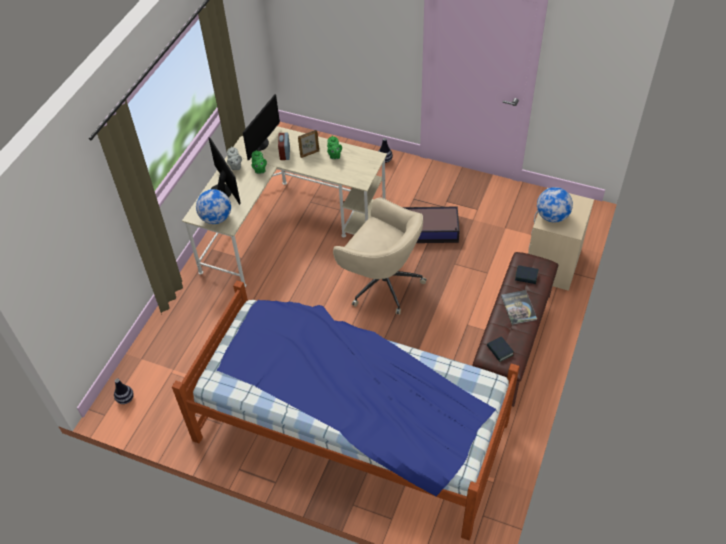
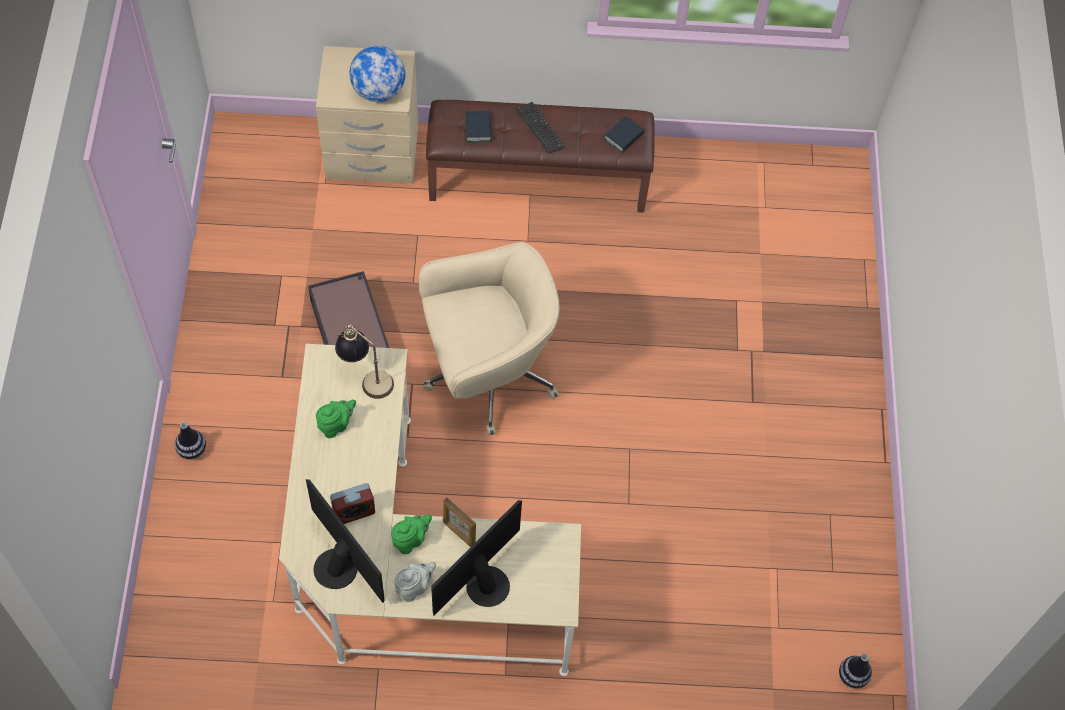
camera: 115 degrees left, 10 degrees up
bed [172,281,520,541] -> none
globe [196,189,231,224] -> none
monitor [243,94,280,160] -> monitor turned 45 degrees clockwise [306,479,385,603]
picture frame [298,130,319,158] -> picture frame moved to [443,497,476,547]
beige office chair [333,197,427,315] -> beige office chair turned 60 degrees clockwise [419,242,560,436]
book [501,290,537,325] -> keyboard [516,102,565,154]
none -> table lamp [335,324,394,399]

